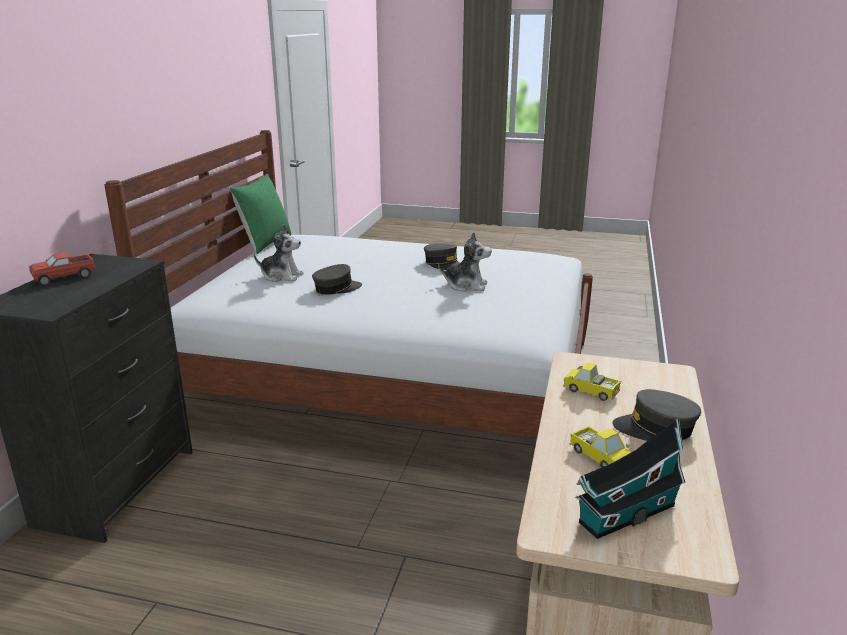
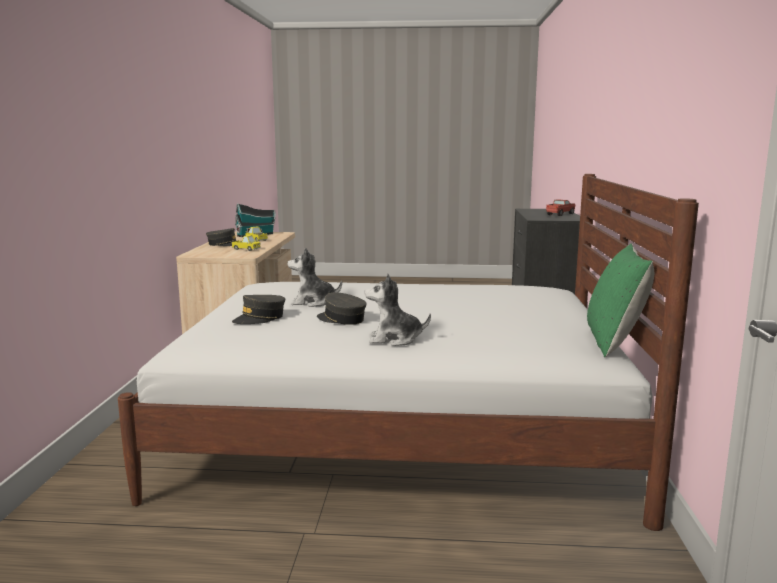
camera: 170 degrees right, 10 degrees down
plush toy [254,224,303,282] -> plush toy moved to [365,273,431,346]
grey cap [312,264,362,295] -> grey cap moved to [232,295,285,324]

